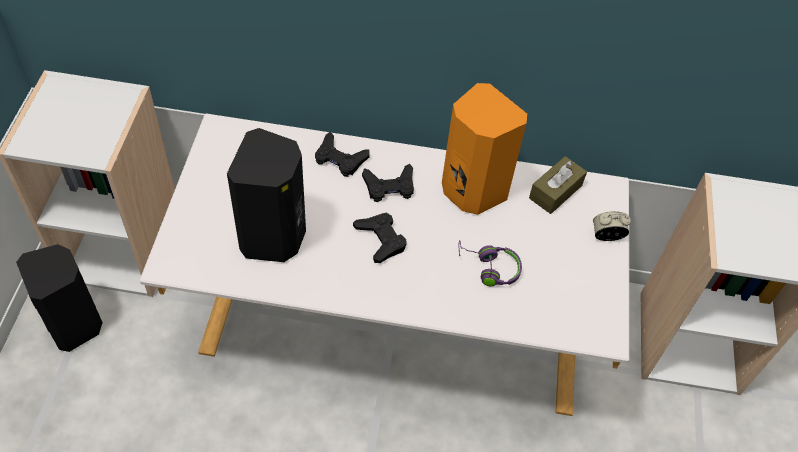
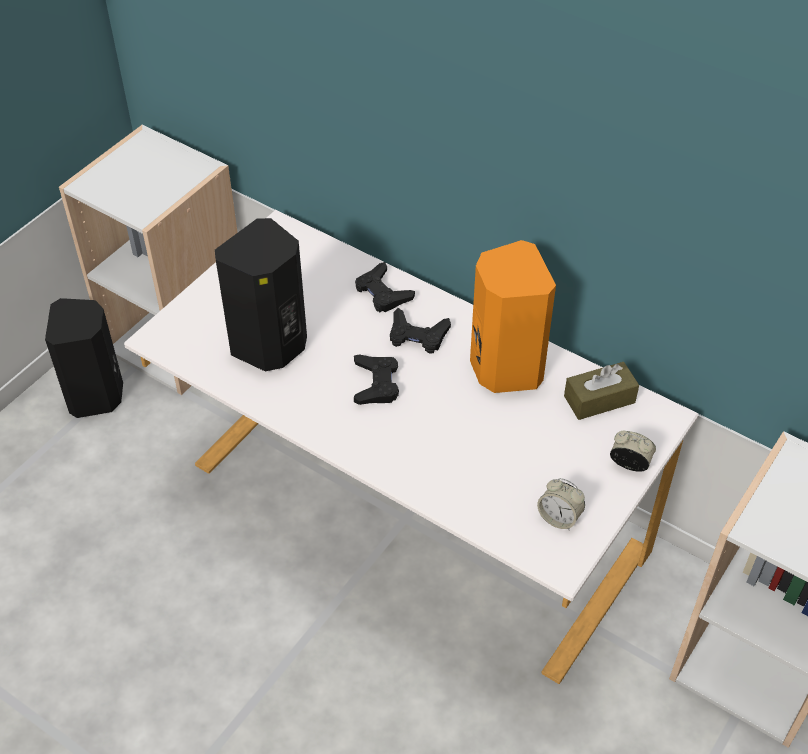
camera: 30 degrees right, 5 degrees down
purple headphones [459,240,522,286] -> none
none -> alarm clock [537,478,585,530]

